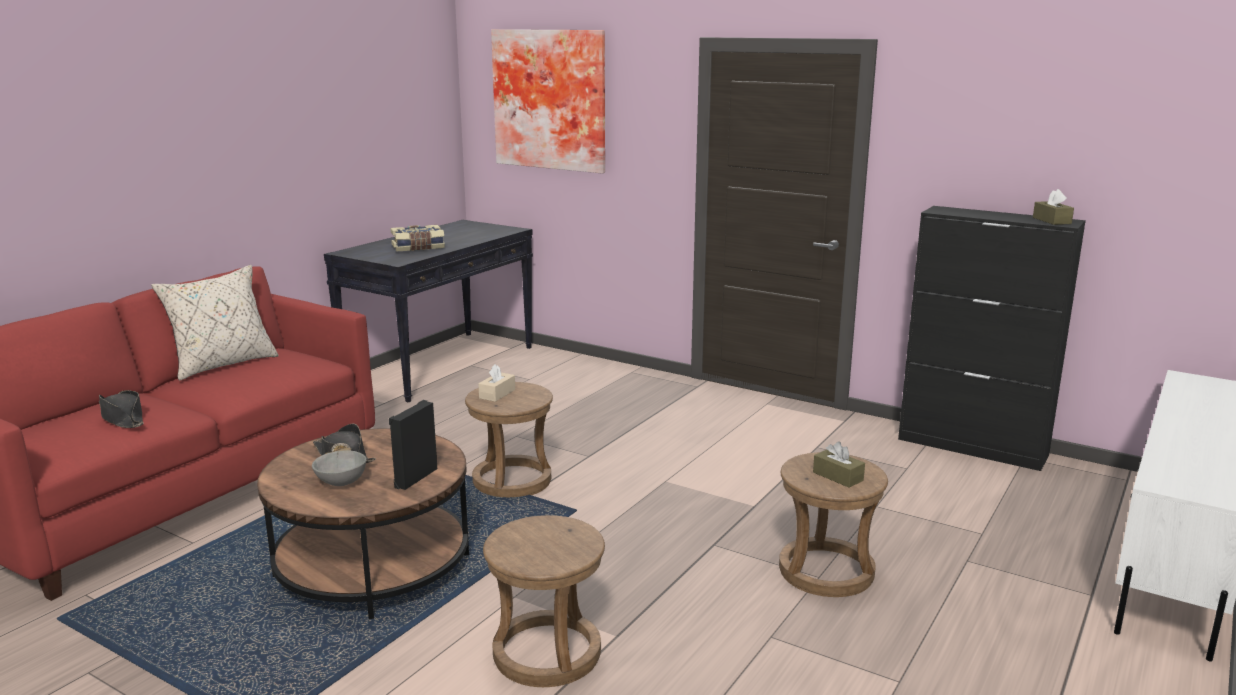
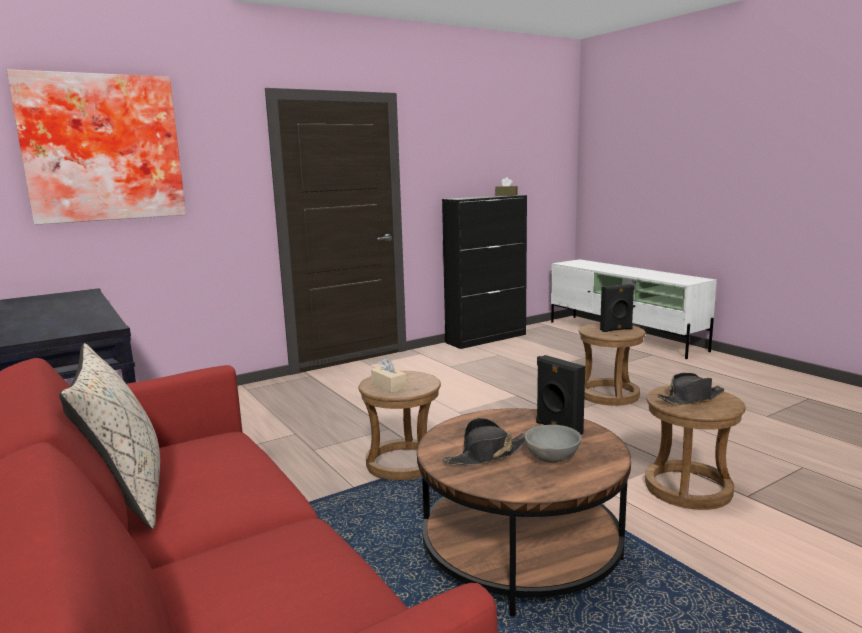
camera: 65 degrees left, 5 degrees down
black hat [99,390,144,428] -> black hat moved to [657,373,725,405]
book [390,225,445,251] -> none
brown tissue box [813,442,865,487] -> black speaker [600,284,635,332]

